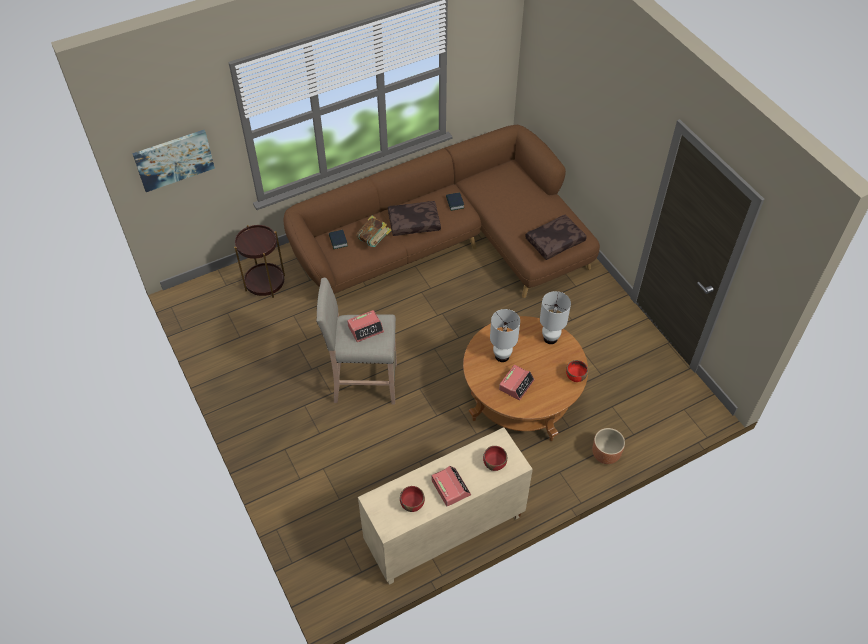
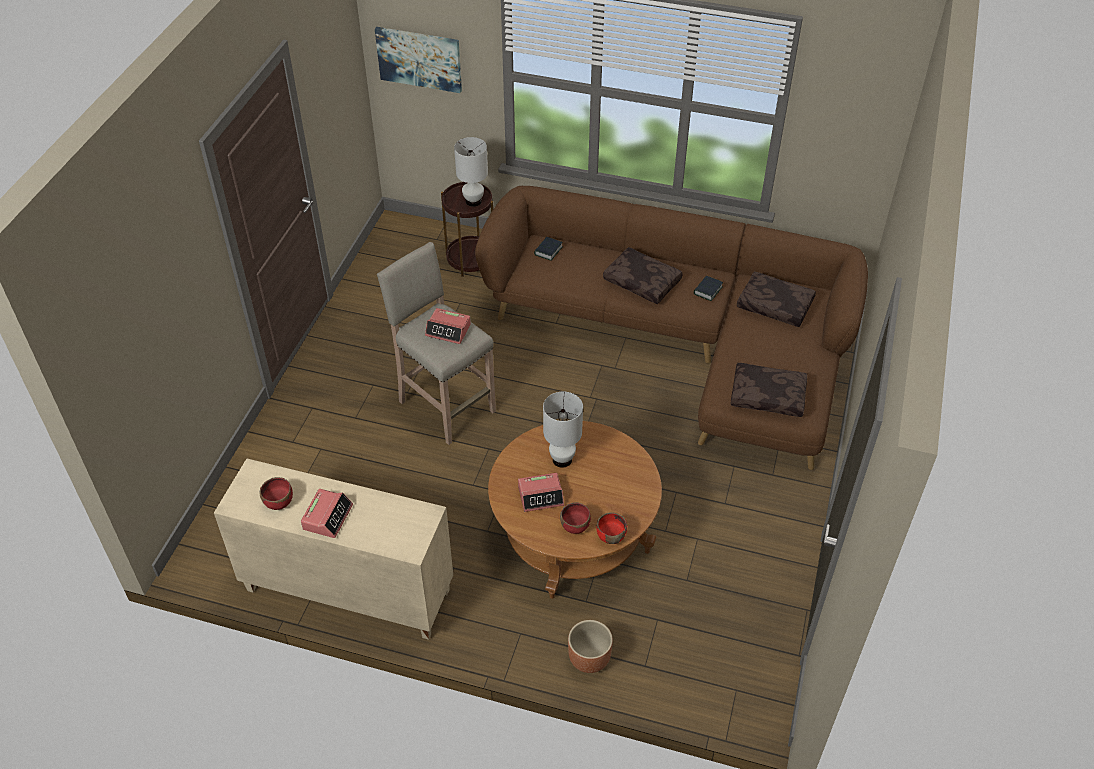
camera: 45 degrees right, 5 degrees down
book [356,216,391,247] -> none
red bowl [483,446,507,471] -> red bowl moved to [560,502,591,534]
white table lamp [540,291,571,344] -> white table lamp moved to [454,137,488,207]
none -> brown pillow [737,272,816,327]

